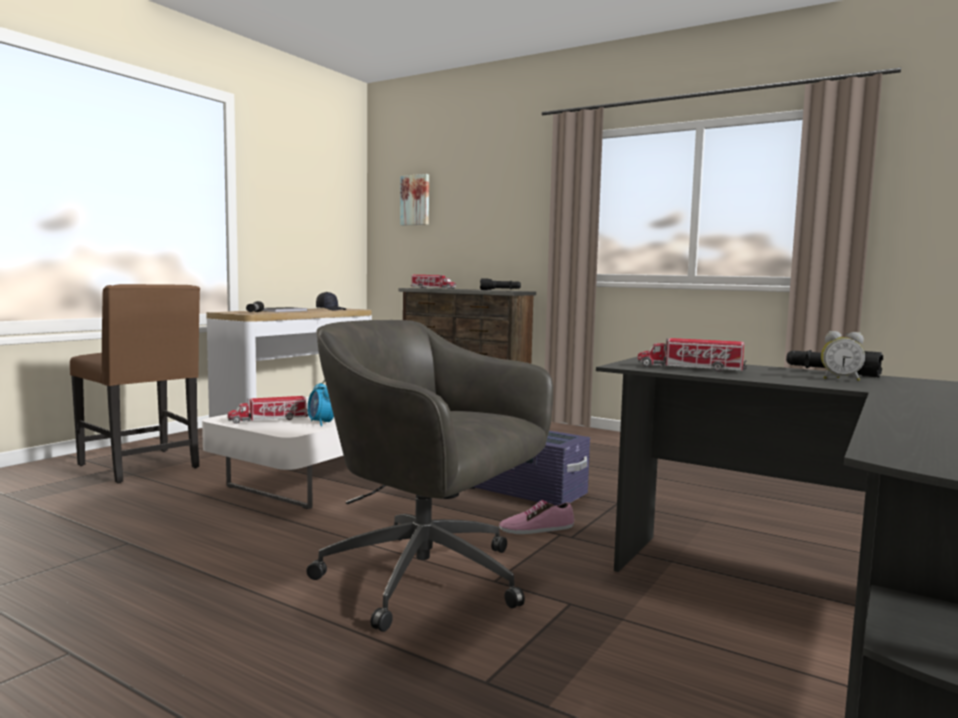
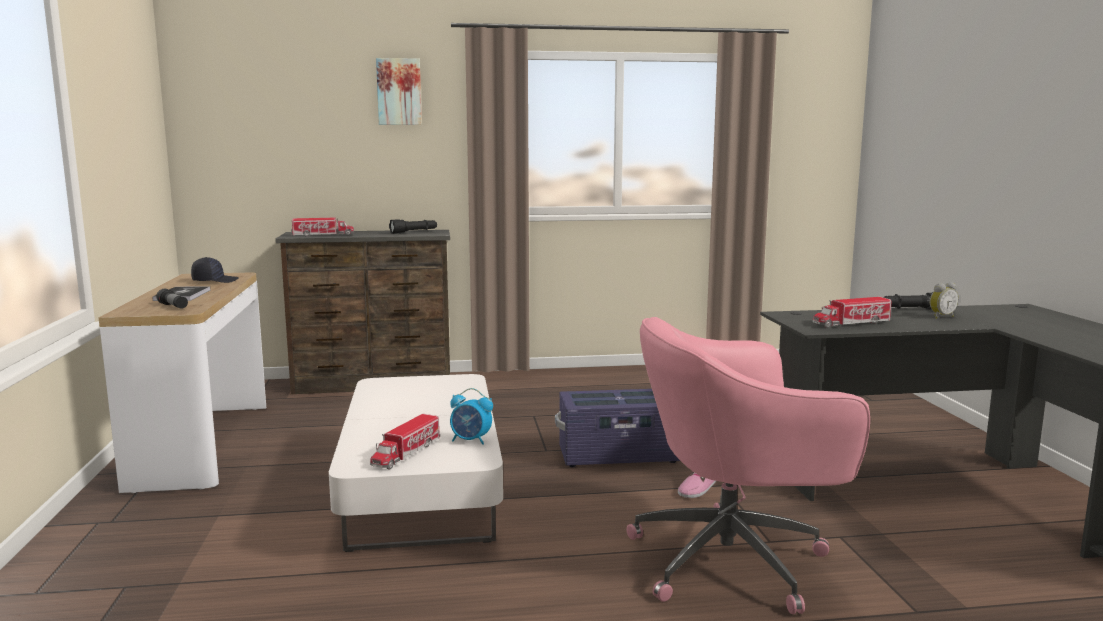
camera: 40 degrees left, 5 degrees up
brown chair [70,284,200,483] -> none
grey office chair [306,320,553,632] -> pink office chair [627,317,870,614]
picture [400,174,429,225] -> picture moved to [376,58,422,125]

